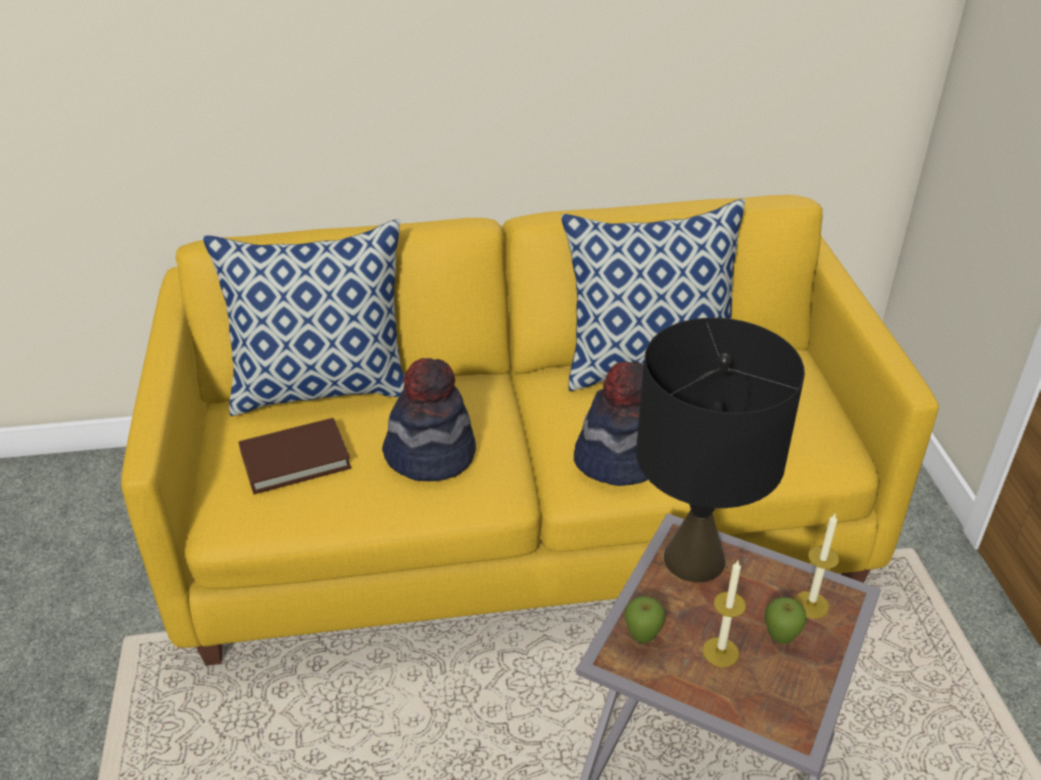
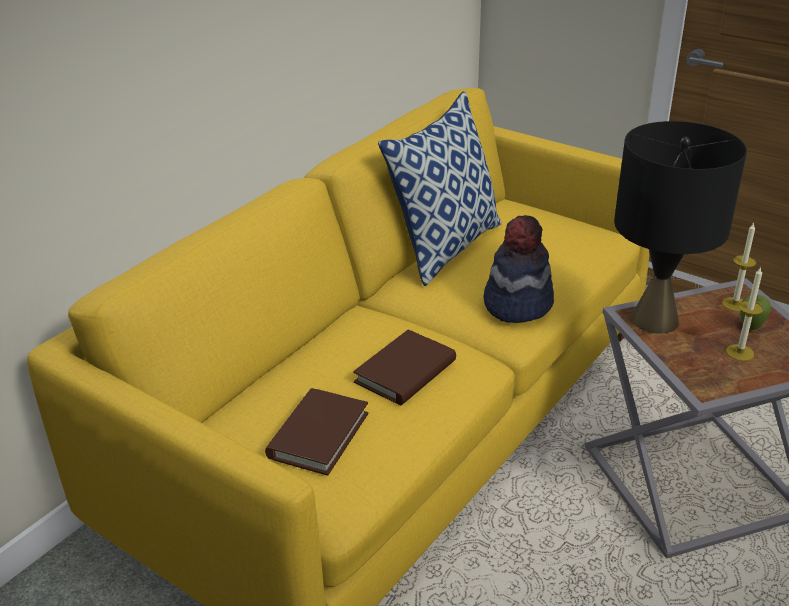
camera: 45 degrees left, 5 degrees down
pillow [203,219,405,416] -> none
hat [382,358,476,481] -> brown book [353,330,456,405]
apple [624,596,666,643] -> none

